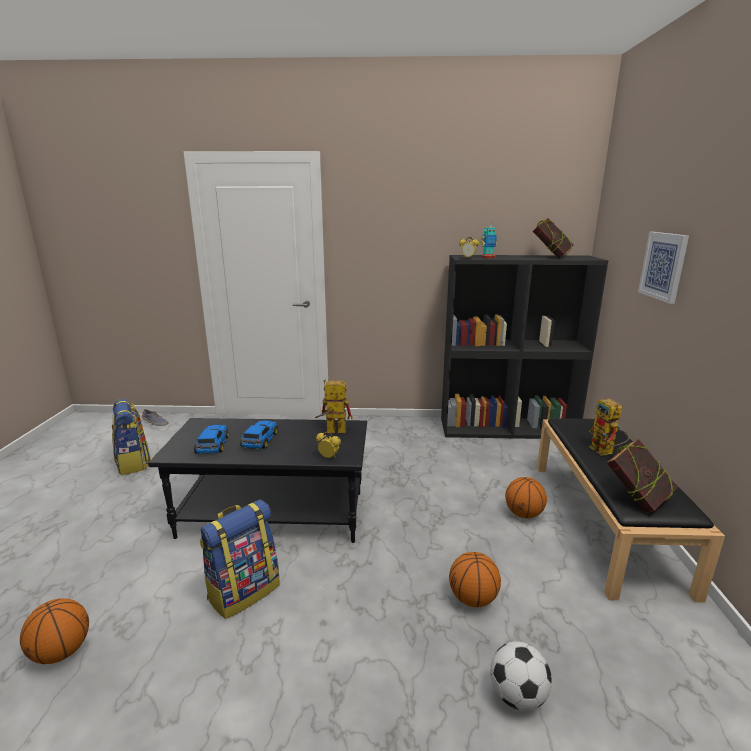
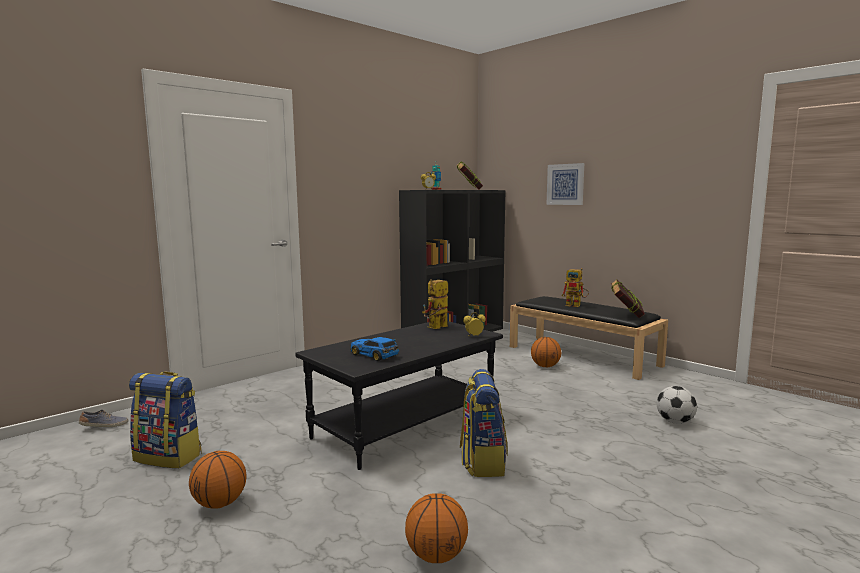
camera: 45 degrees left, 10 degrees down
toy car [240,420,278,449] -> none
basketball [449,552,501,607] -> basketball moved to [189,451,247,509]

